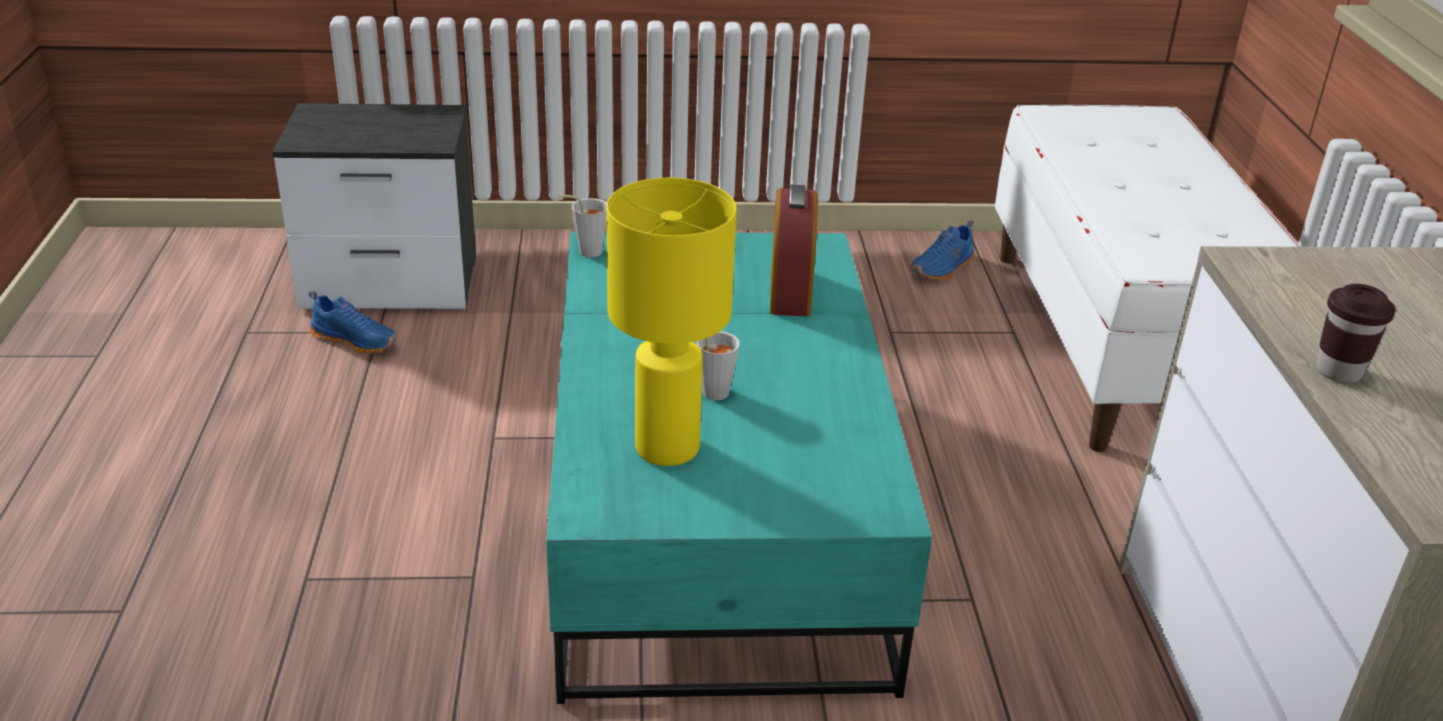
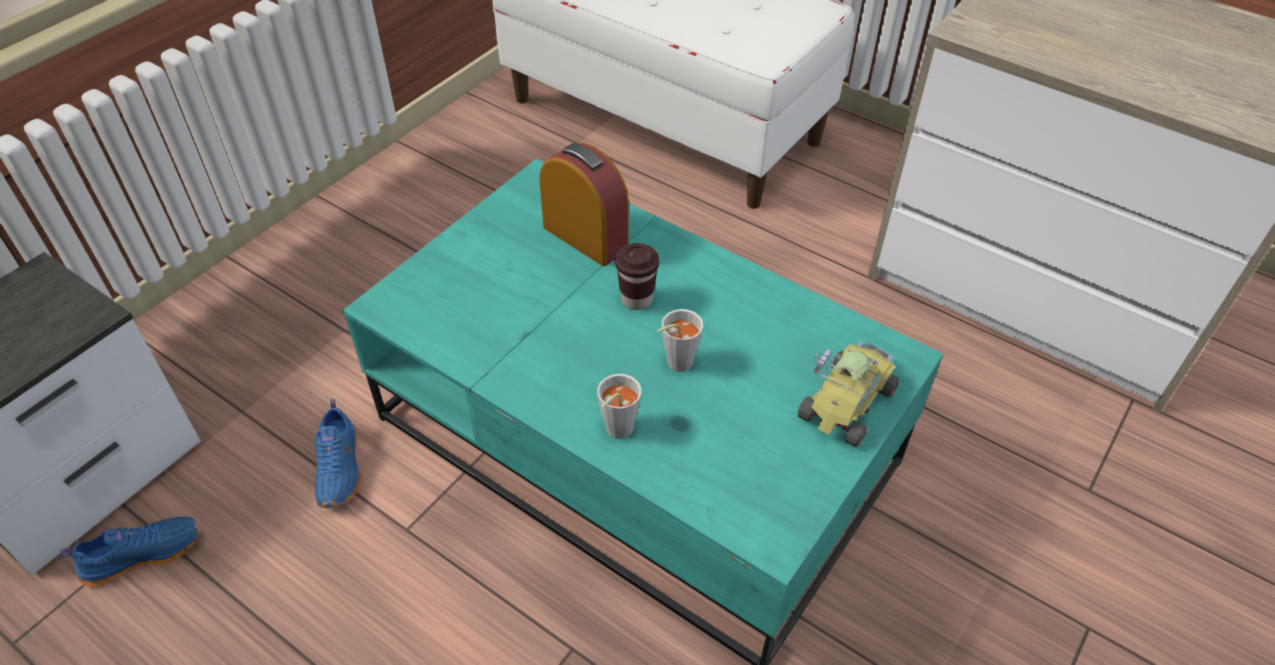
camera: 50 degrees left, 15 degrees up
grey cup [559,195,607,257] -> grey cup moved to [597,374,641,439]
yellow table lamp [606,178,737,466] -> none
blue shoe [911,220,974,280] -> blue shoe moved to [314,398,361,508]
brown cup [1316,284,1395,383] -> brown cup moved to [615,243,659,310]
none -> toy car [797,341,900,447]

